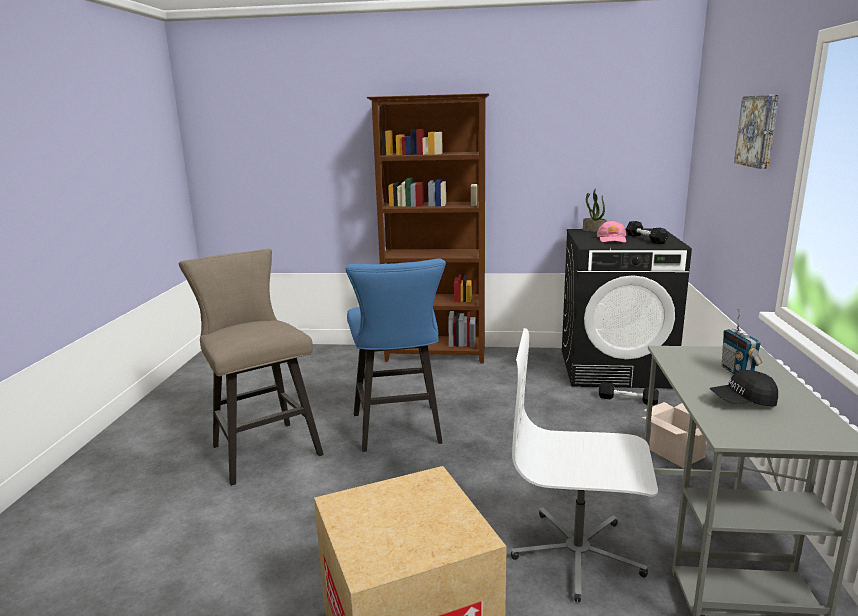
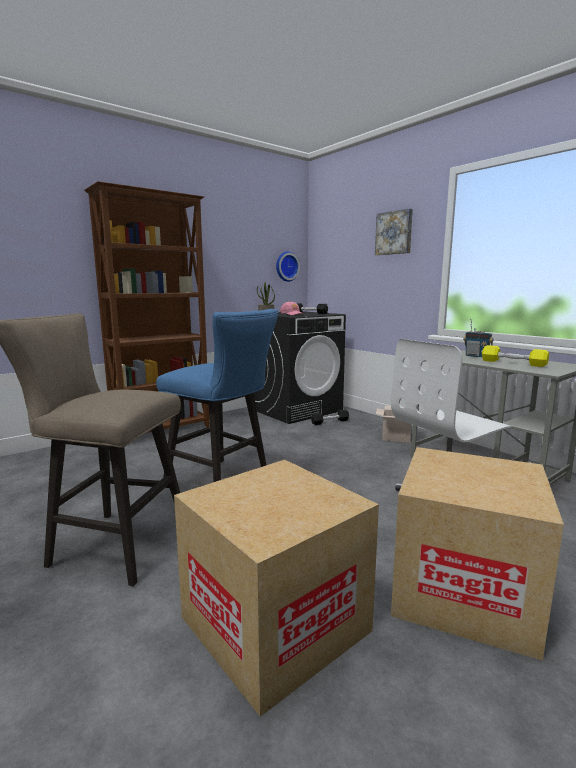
camera: 45 degrees left, 5 degrees down
black cap [710,370,778,407] -> yellow dumbbell [482,345,549,367]
none -> cardboard box [174,460,379,717]
none -> wall clock [276,251,300,282]

